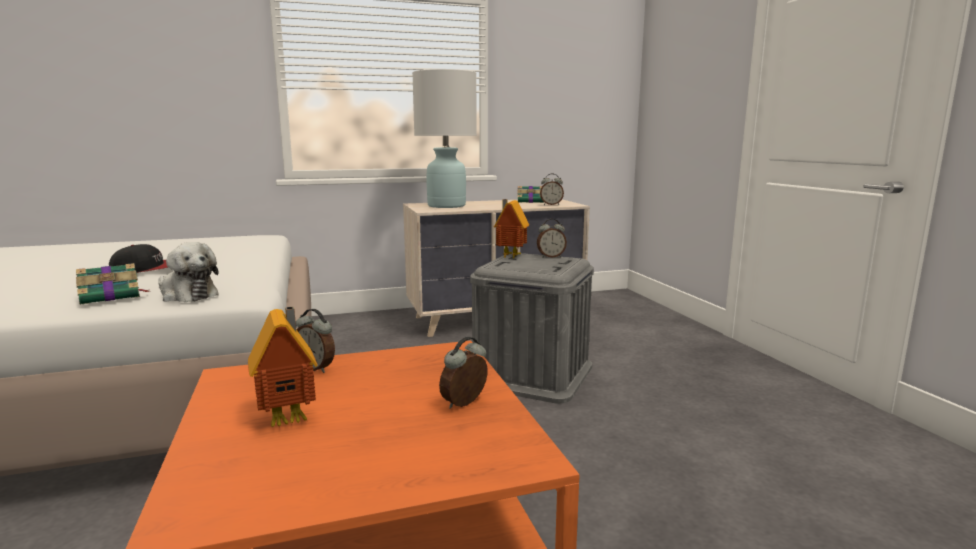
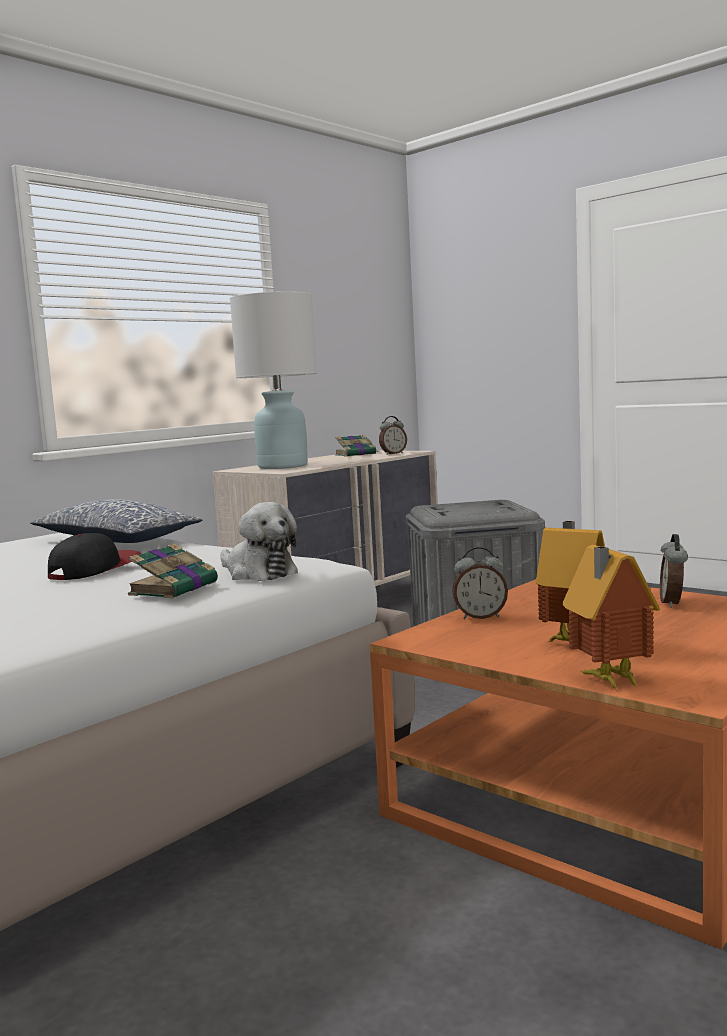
camera: 30 degrees left, 5 degrees down
plush toy [158,242,219,302] -> plush toy turned 45 degrees clockwise [220,502,298,581]
toy house [494,199,529,259] -> toy house moved to [562,545,660,691]
alarm clock [537,219,567,257] -> none
none -> pillow [30,499,202,543]

